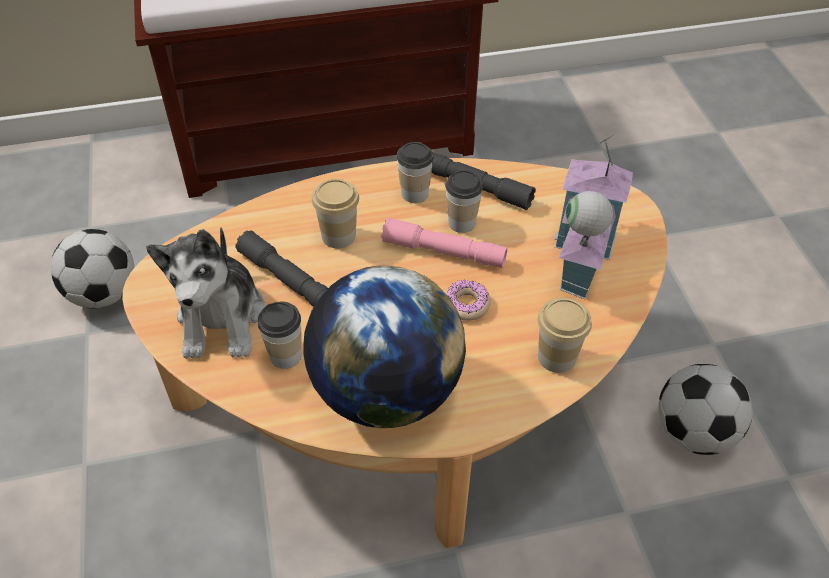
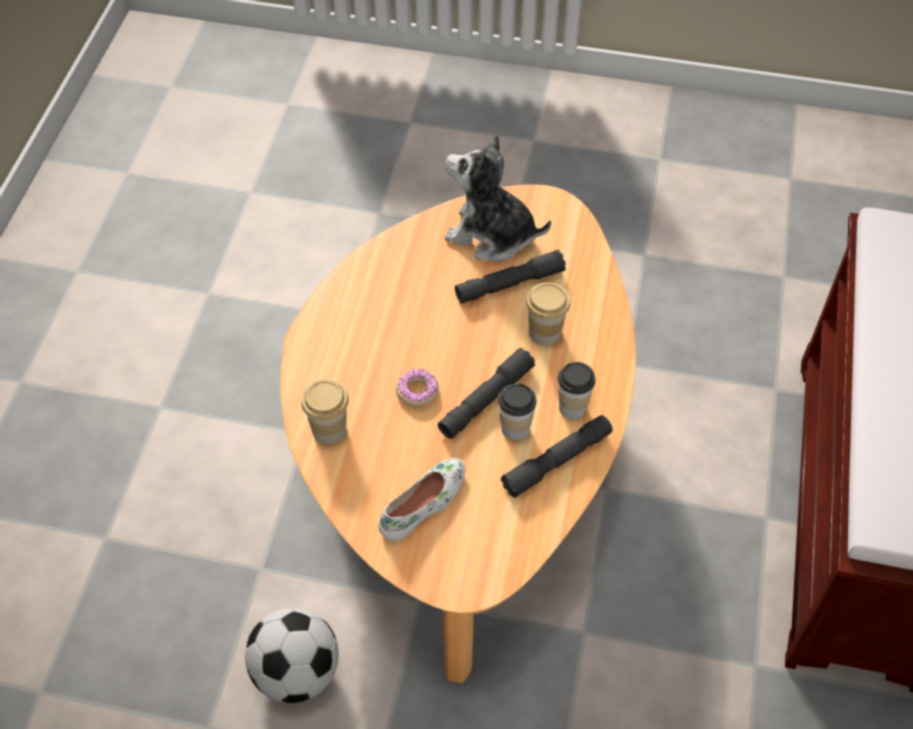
camera: 115 degrees right, 5 degrees up
football [51,229,135,308] -> none
cup [257,302,302,369] -> none
globe [303,265,466,428] -> none
pink flashlight [381,217,507,268] -> grey flashlight [438,348,535,439]
toy house [554,134,633,300] -> white shoe [379,458,465,541]

